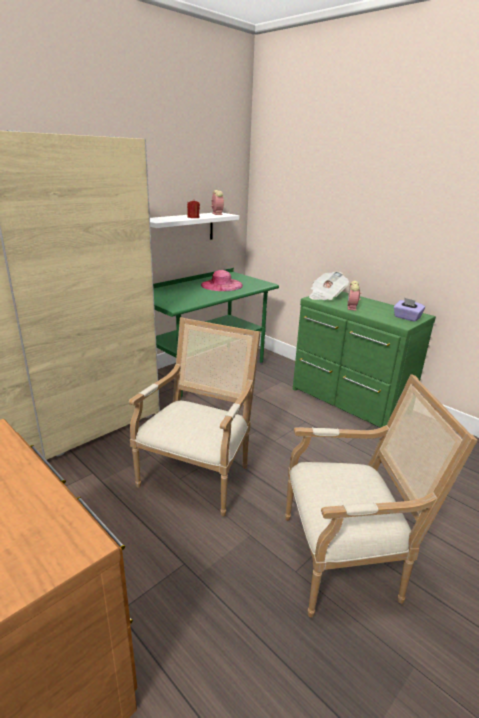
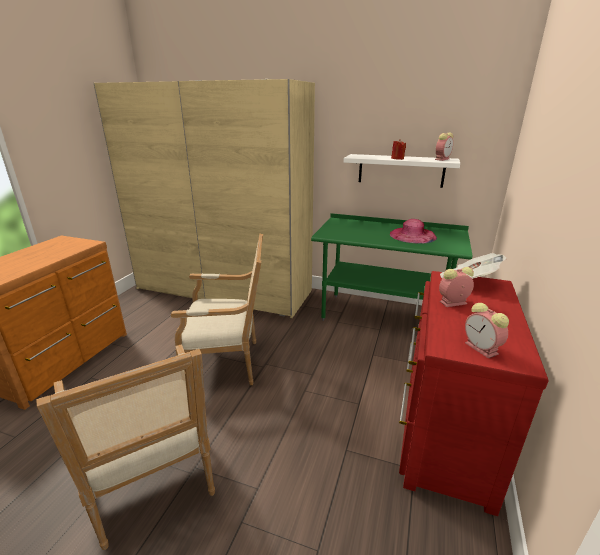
camera: 65 degrees right, 0 degrees up
green dresser [293,291,436,428] -> red dresser [399,271,549,516]
purple tissue box [394,298,425,322] -> alarm clock [465,303,509,358]

